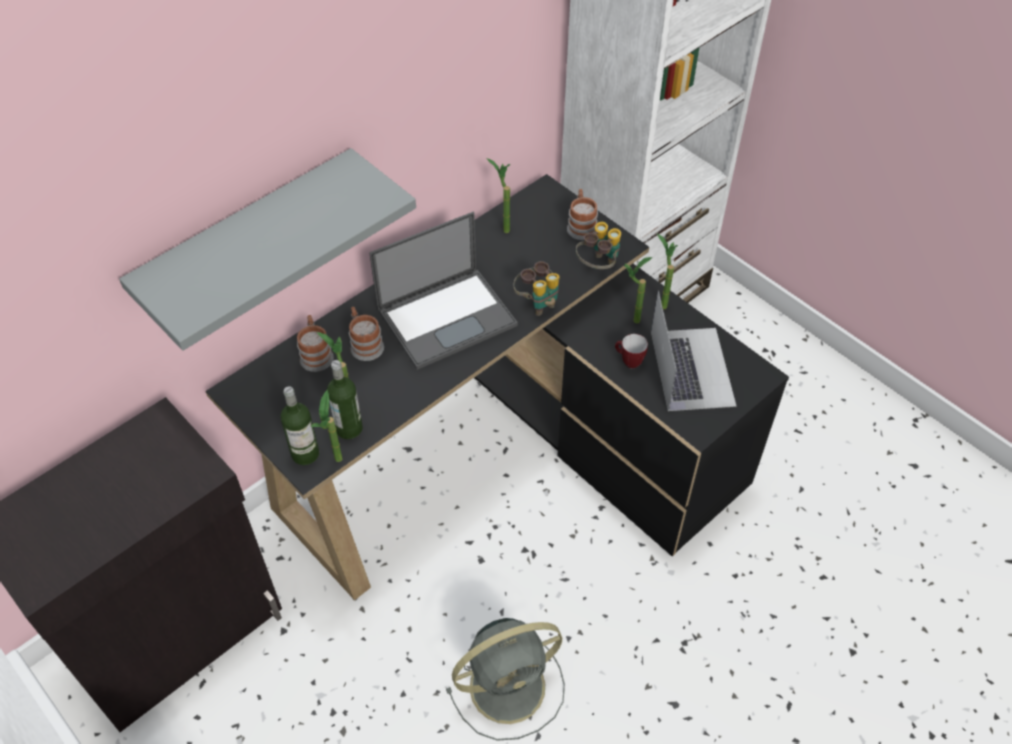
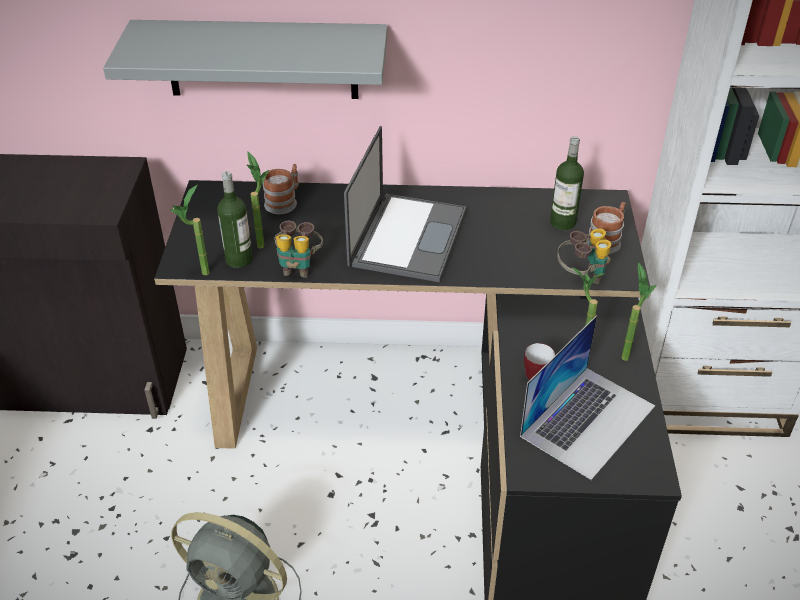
camera: 45 degrees right, 10 degrees down
bottle [281,386,319,465] -> bottle moved to [550,136,584,230]
mug [349,307,384,361] -> none
laptop [369,212,518,370] -> laptop turned 90 degrees counterclockwise [344,126,466,282]
potted plant [486,158,510,233] -> none
binoculars [513,261,560,316] -> binoculars moved to [274,221,323,278]

